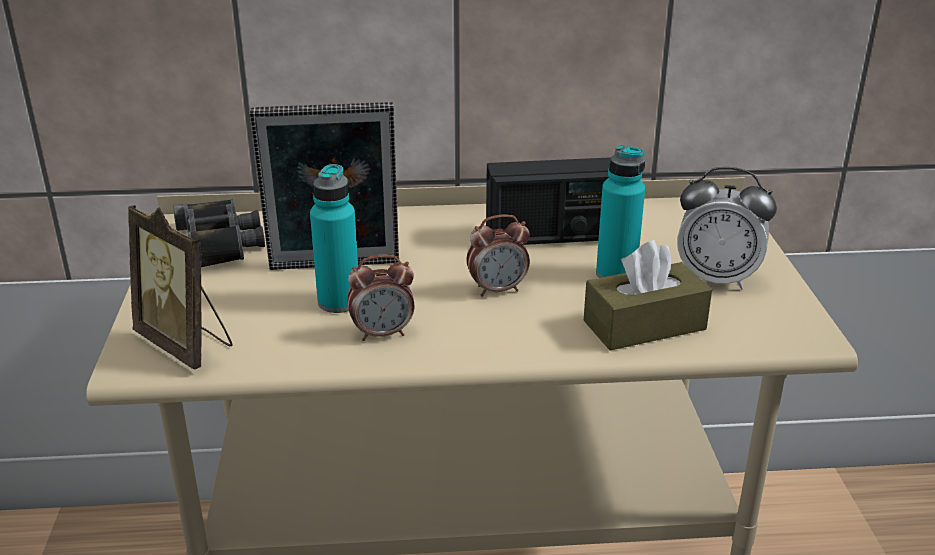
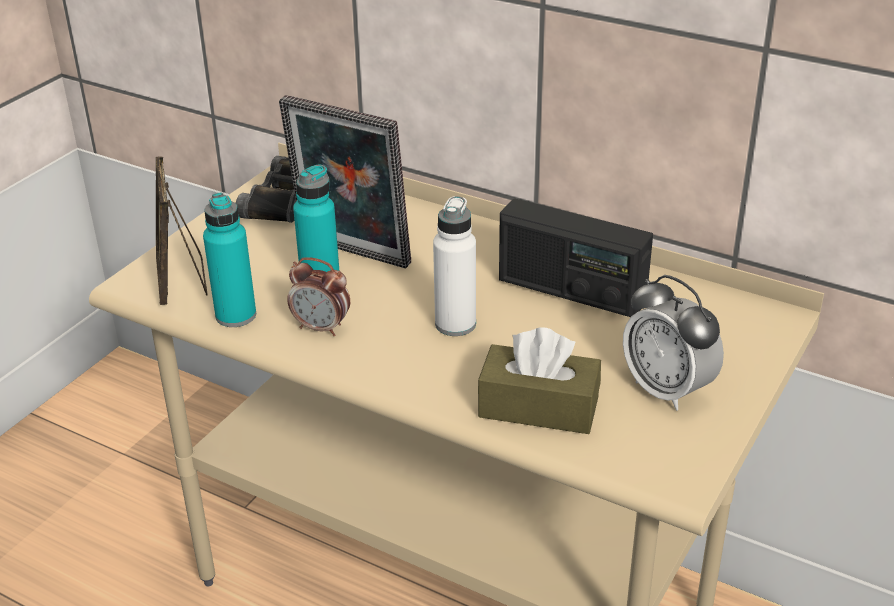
camera: 35 degrees right, 5 degrees up
alarm clock [466,214,530,297] -> white bottle [433,196,476,336]
turquoise bottle [596,145,645,278] -> turquoise bottle moved to [203,193,256,327]

